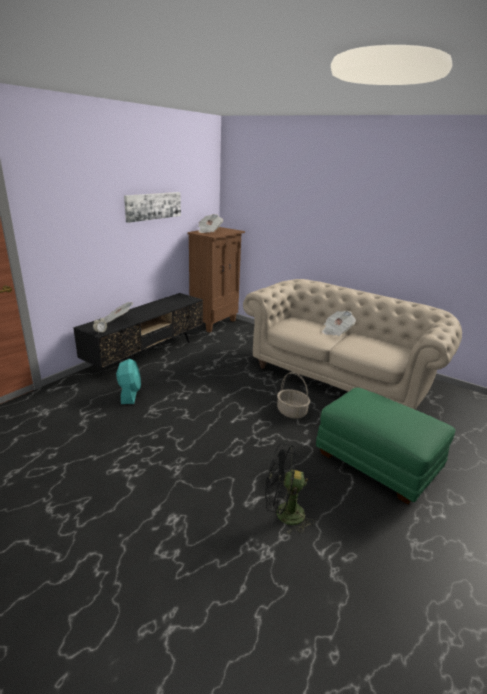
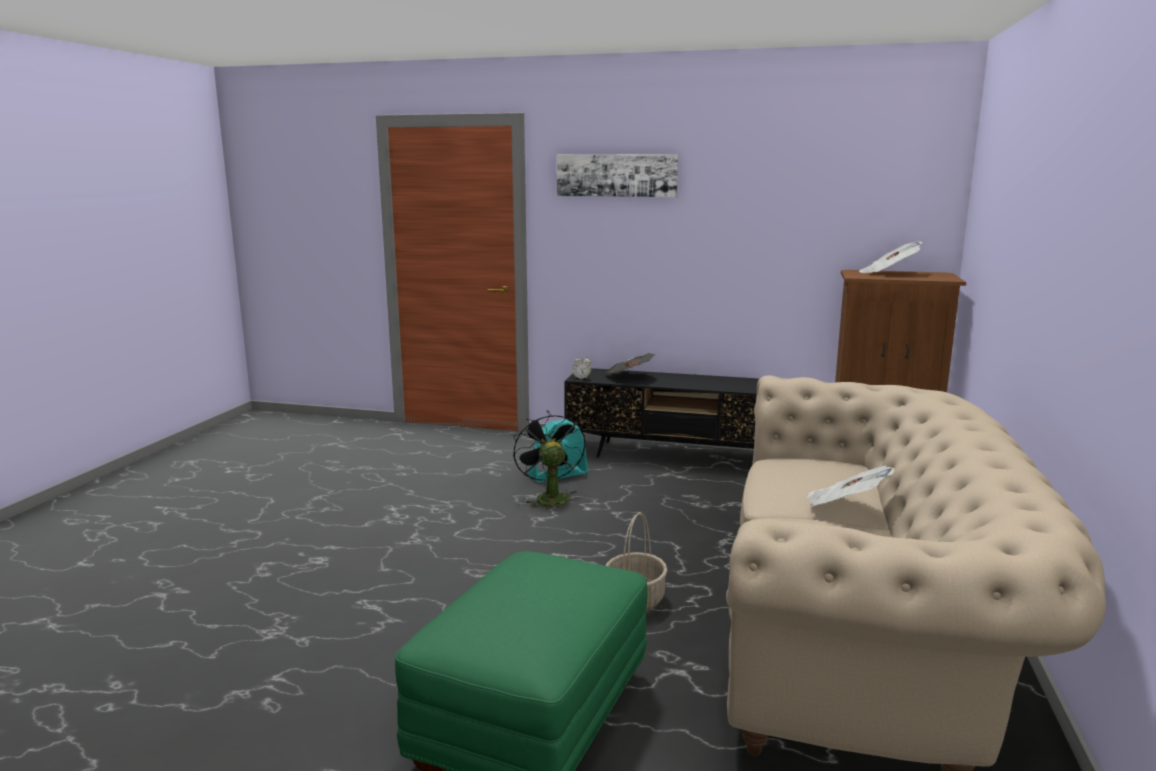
camera: 70 degrees right, 10 degrees down
picture [124,192,181,223] -> picture moved to [557,154,679,197]
black fan [265,444,314,534] -> black fan moved to [513,410,585,511]

